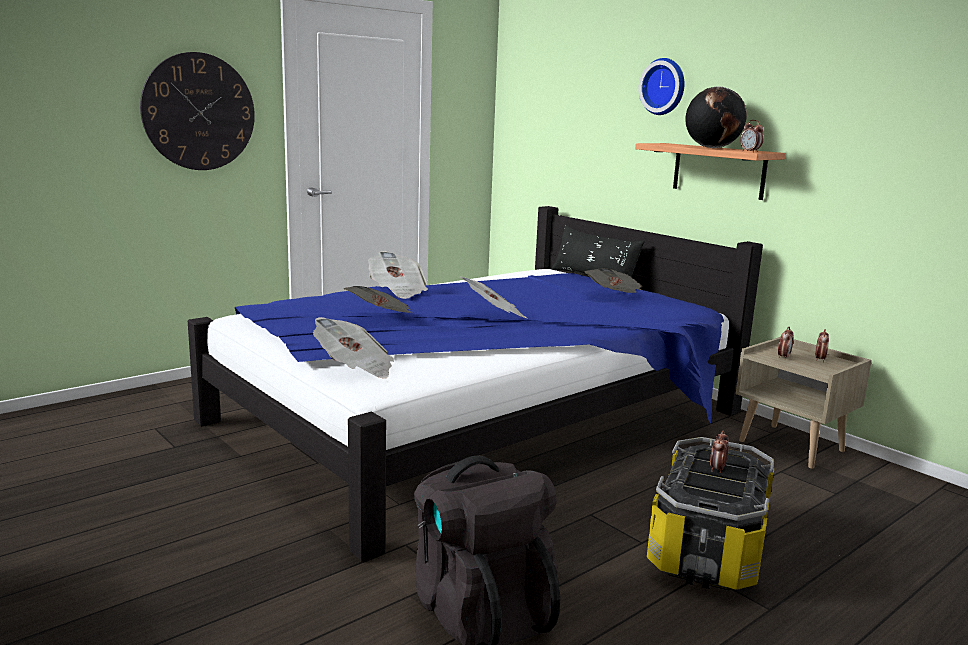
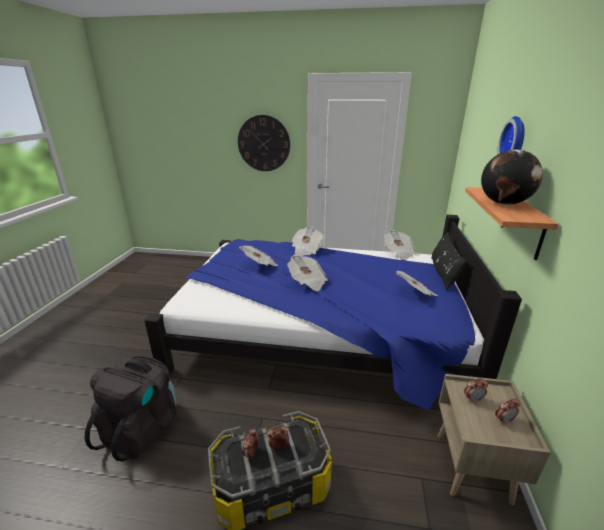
camera: 50 degrees right, 10 degrees up
newspaper [313,317,394,379] -> newspaper moved to [384,230,416,260]
alarm clock [740,120,764,153] -> alarm clock moved to [242,428,259,459]

